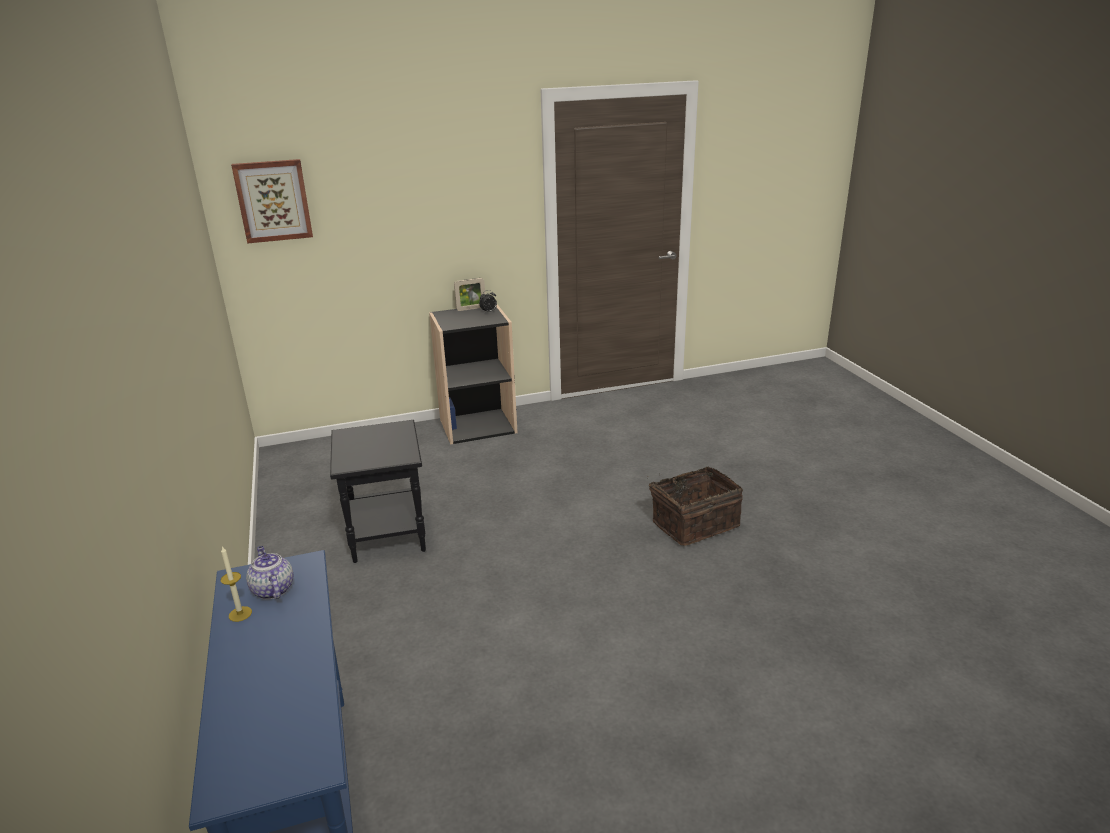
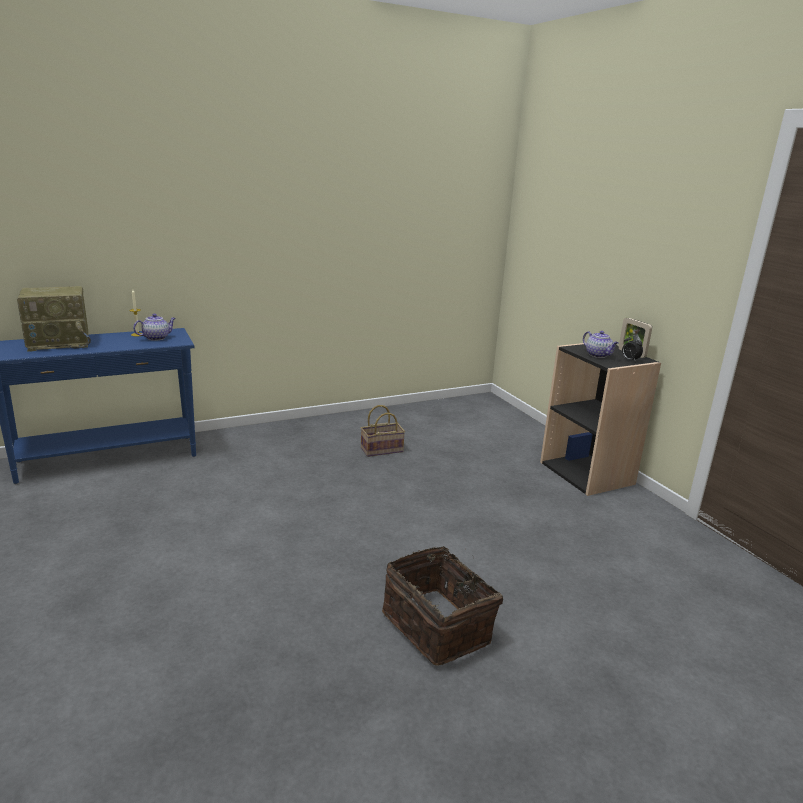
camera: 80 degrees right, 5 degrees down
picture [231,159,313,244] -> none
black side table [330,420,426,563] -> basket [361,405,405,457]
none -> radio [17,286,91,352]
none -> teapot [583,331,619,358]

